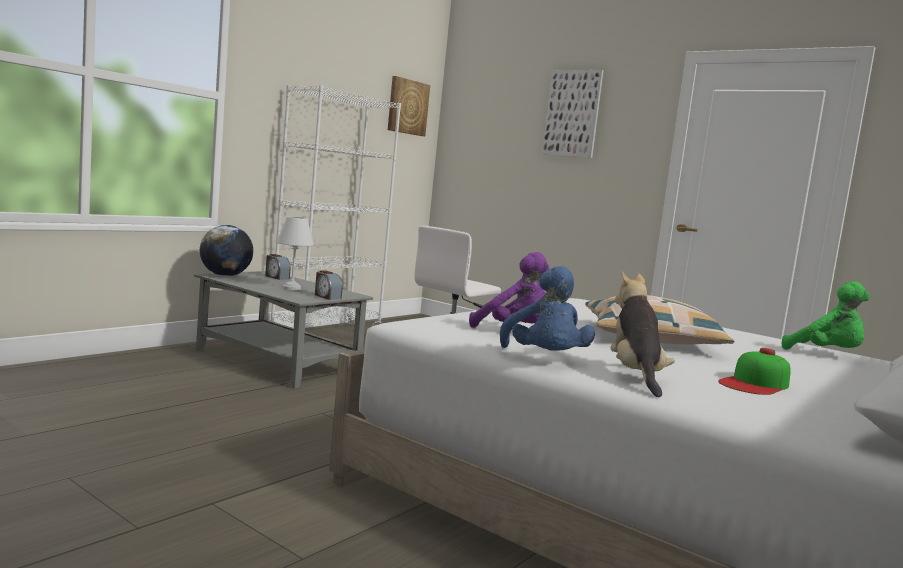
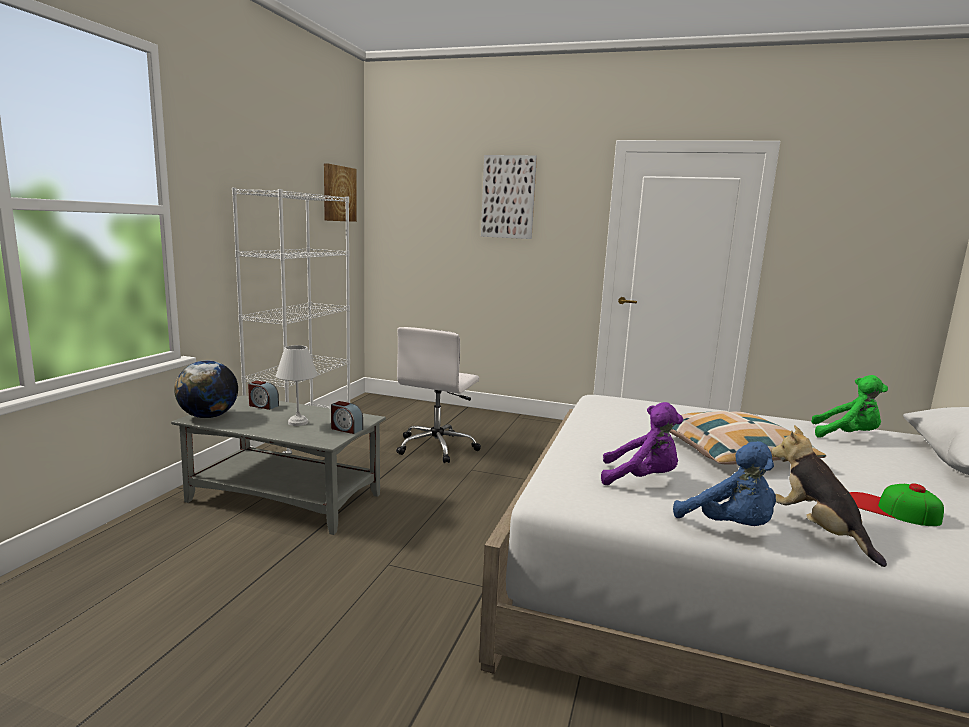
camera: 20 degrees left, 5 degrees up
cap [718,348,791,395] -> cap turned 105 degrees clockwise [849,483,944,526]

